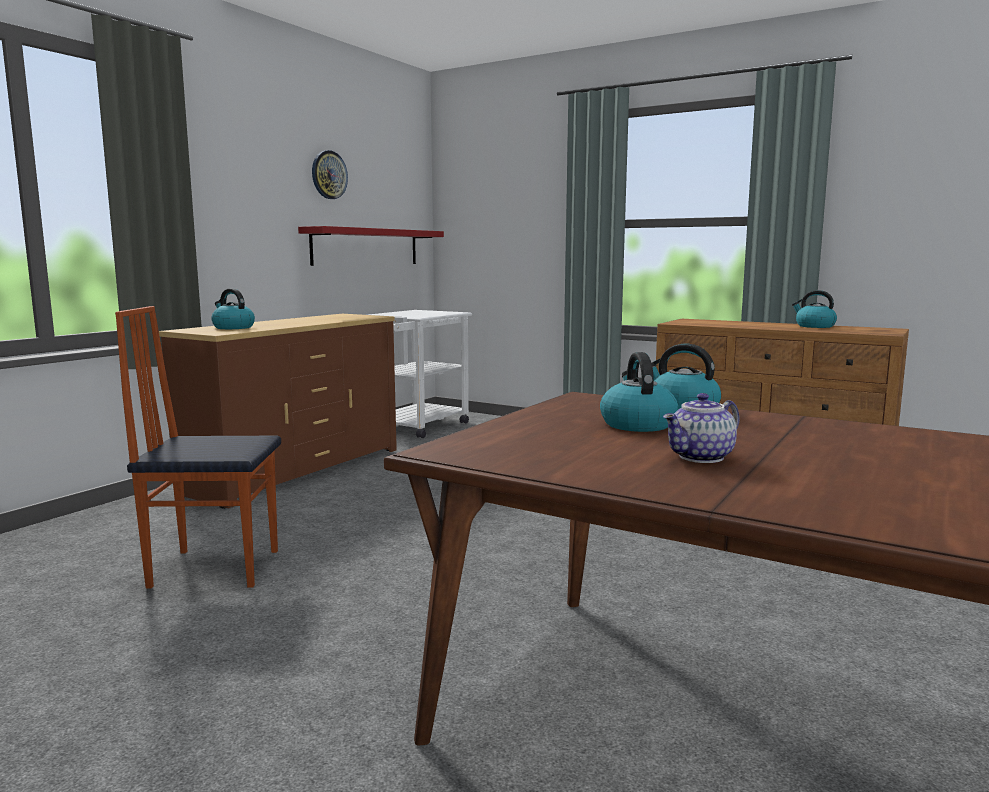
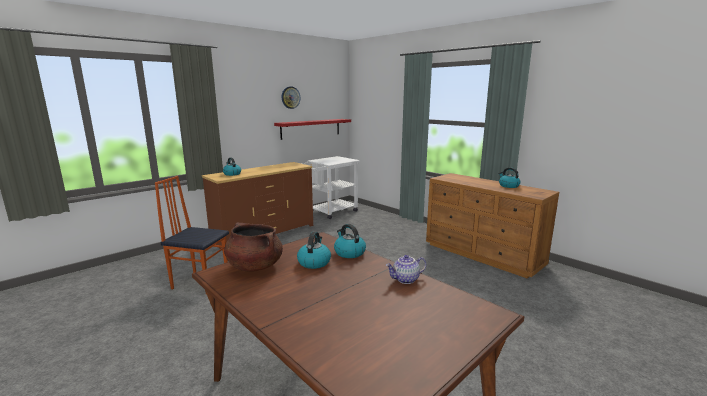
camera: 15 degrees right, 5 degrees up
teapot [663,393,739,463] -> teapot moved to [386,255,426,284]
none -> brown cooking pot [224,222,283,272]

